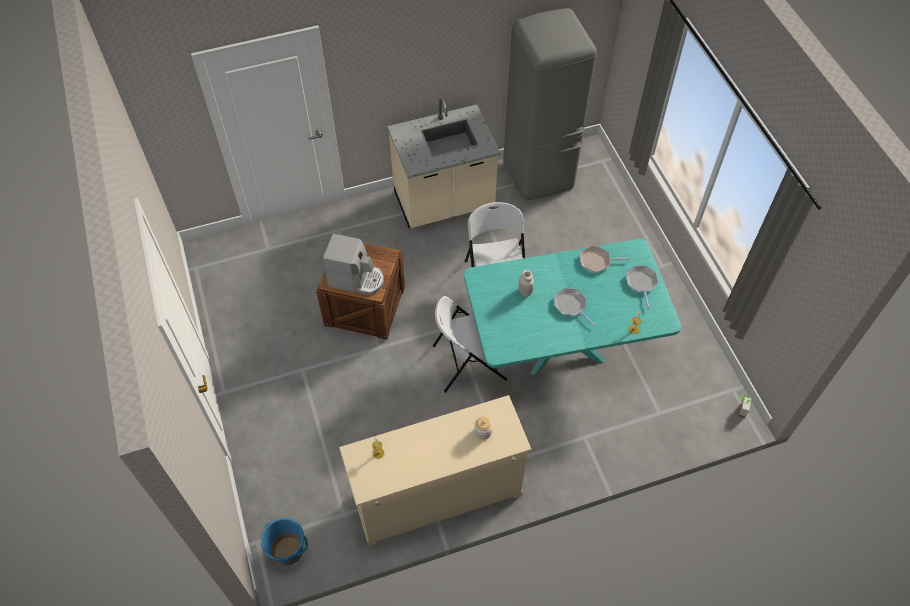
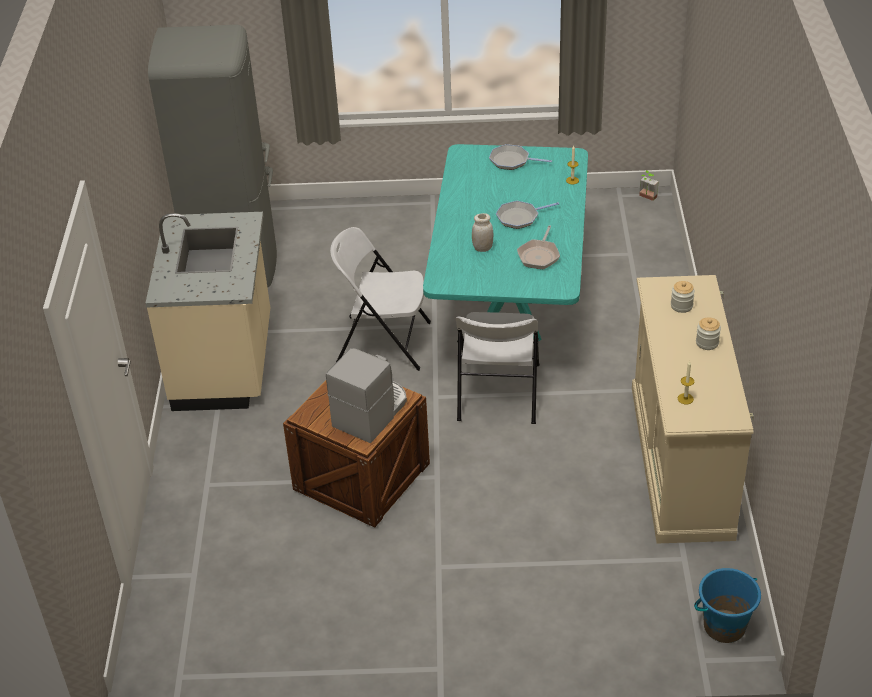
camera: 70 degrees left, 15 degrees down
frying pan [580,245,630,273] -> frying pan moved to [517,225,560,269]
none -> jar [696,317,721,350]

